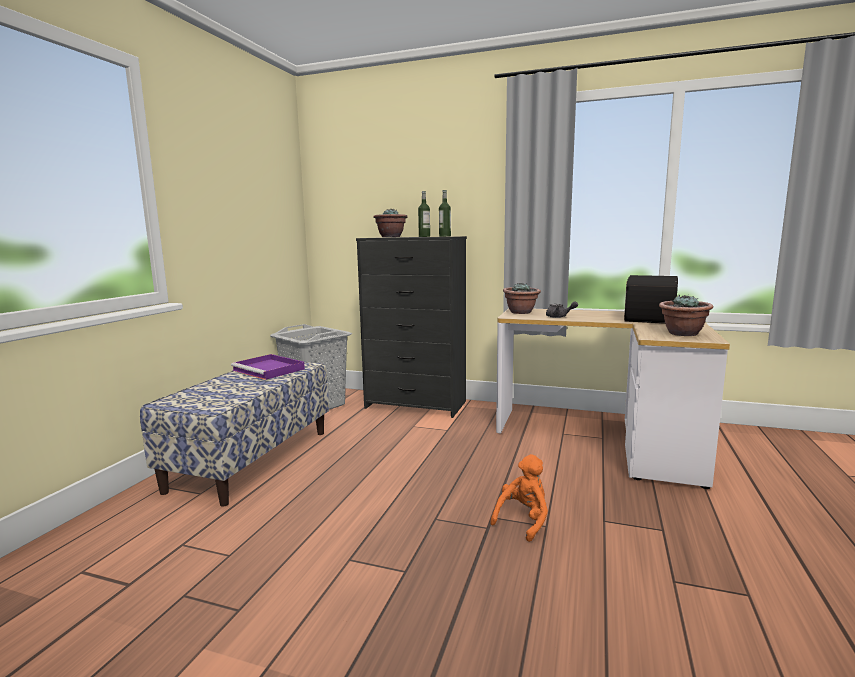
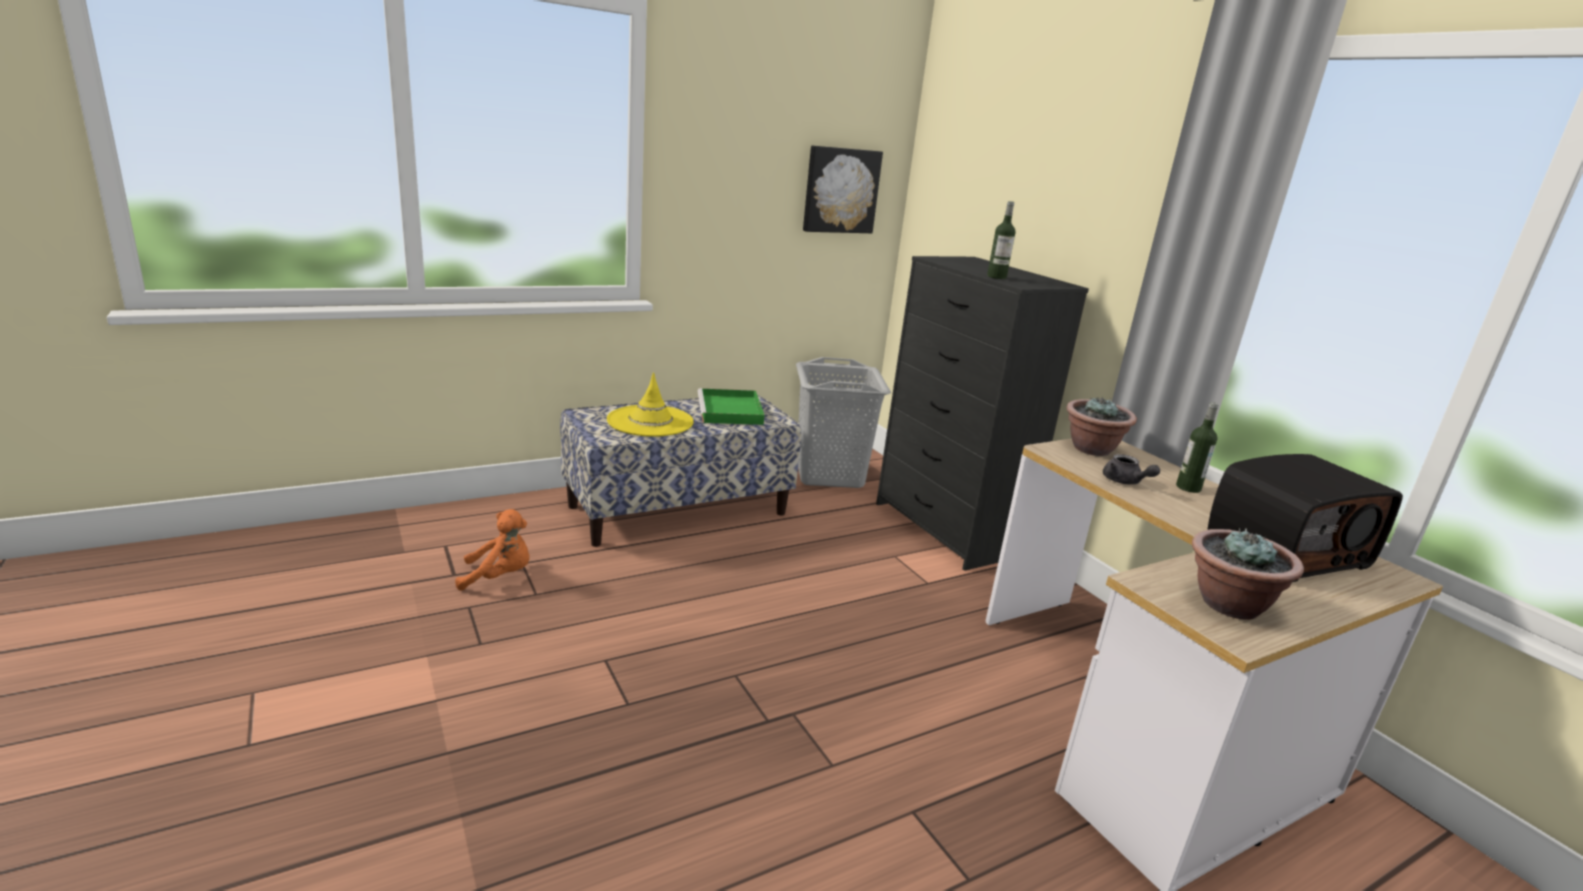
camera: 40 degrees right, 10 degrees up
purple tray [231,354,305,380] -> green tray [698,388,765,425]
potted plant [373,209,408,237] -> none
bottle [439,190,451,237] -> bottle moved to [1176,402,1218,493]
orange plush toy [490,454,548,542] -> orange plush toy moved to [455,509,529,591]
none -> yellow hat [607,372,694,437]
none -> picture [803,145,883,233]

